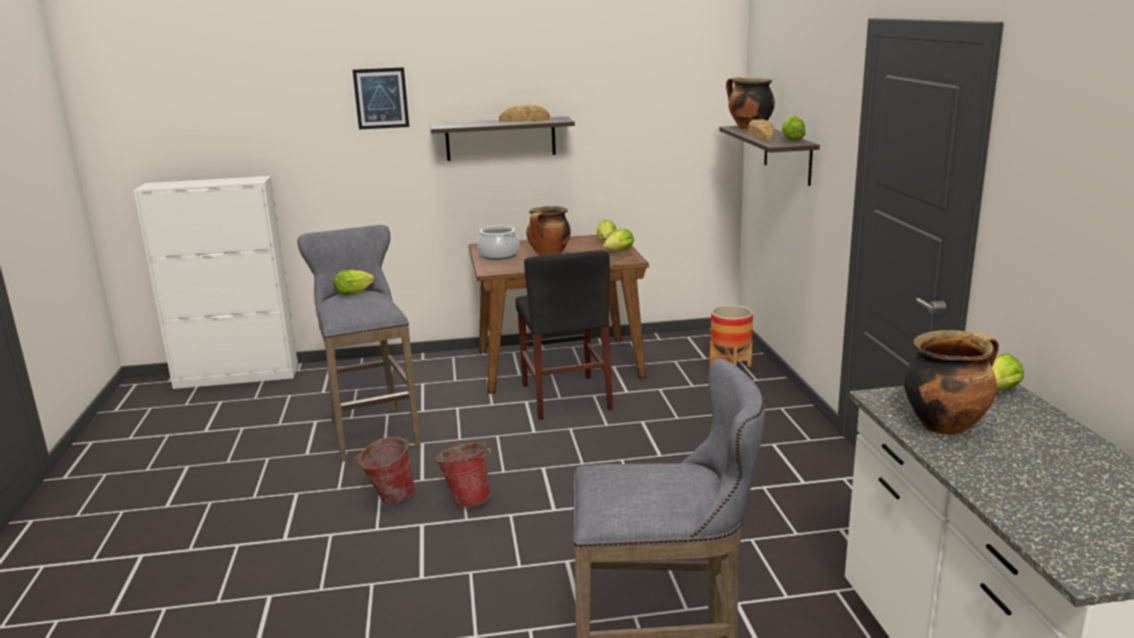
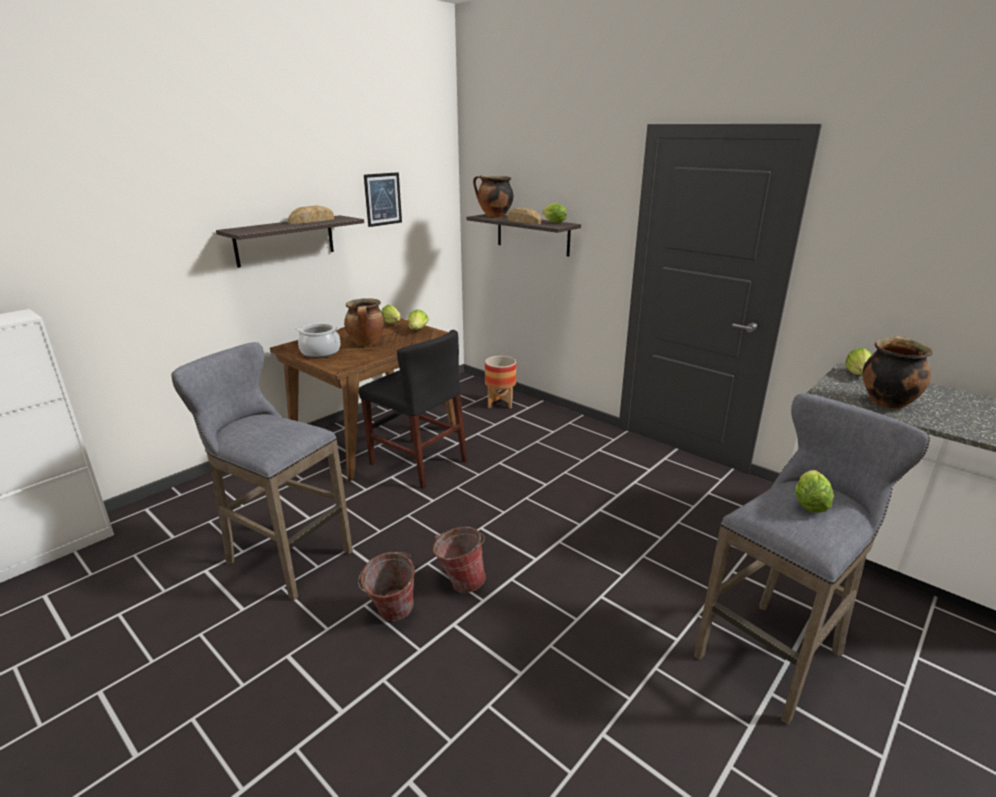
camera: 40 degrees left, 5 degrees up
lettuce [334,270,374,295] -> lettuce moved to [795,470,834,513]
picture [353,67,409,129] -> picture moved to [364,172,402,227]

